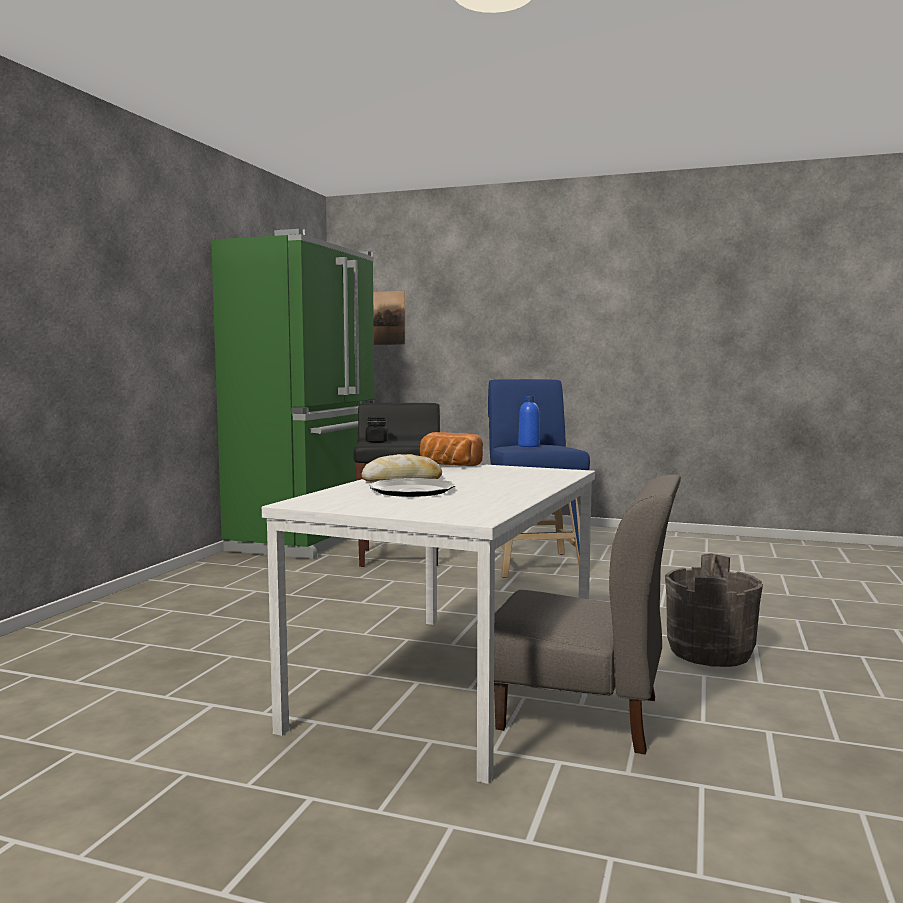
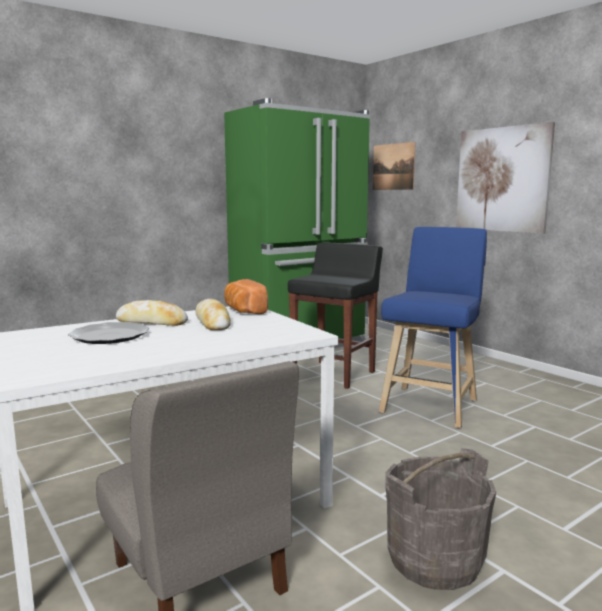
camera: 35 degrees right, 5 degrees up
black jar [365,416,388,443] -> none
blue bottle [518,396,540,447] -> none
none -> bread [195,299,231,330]
none -> picture [456,122,555,234]

